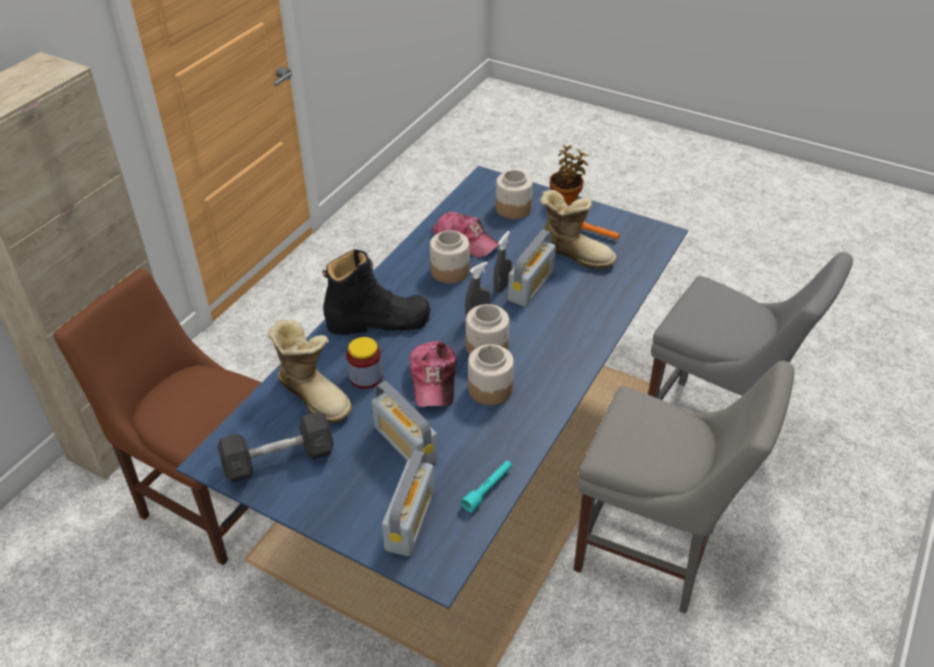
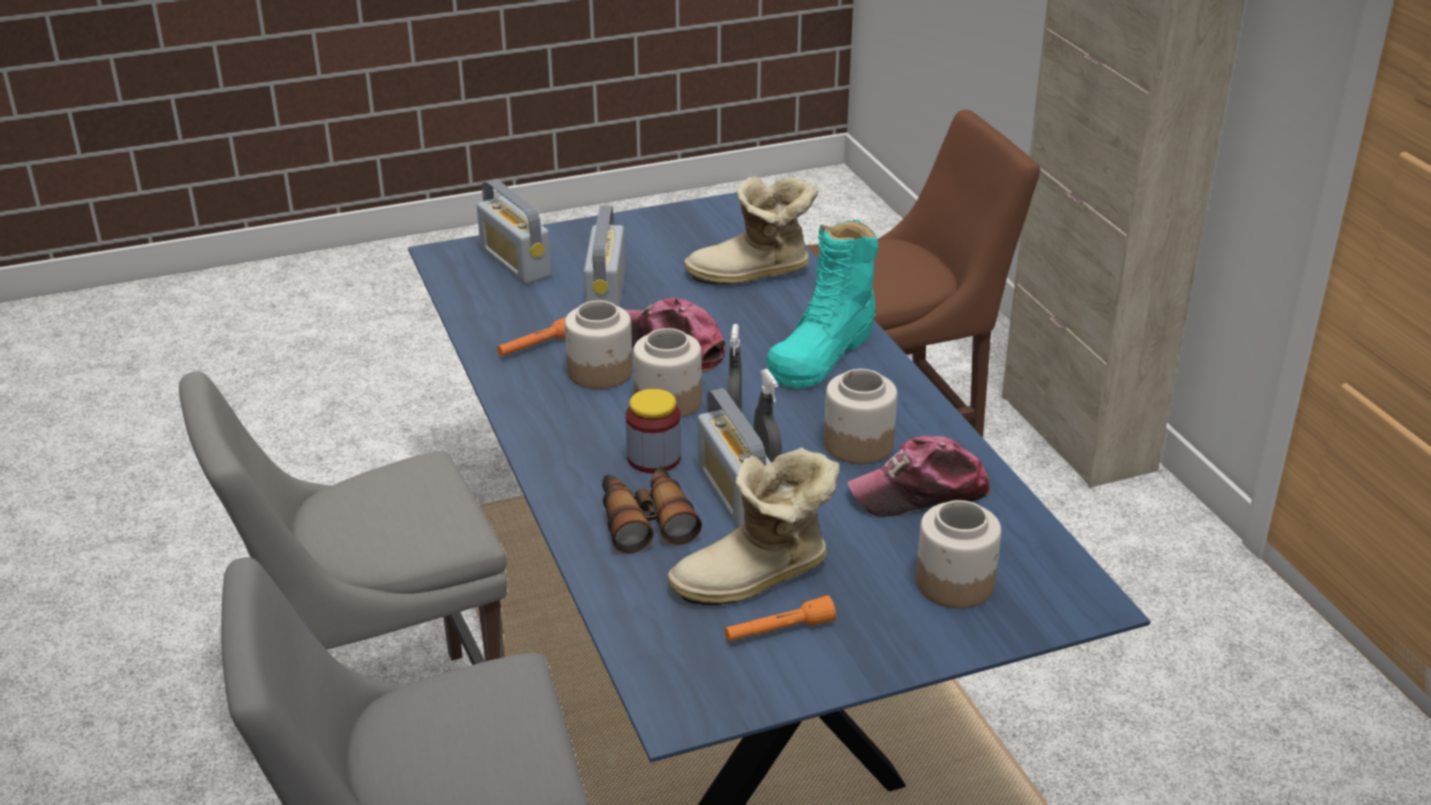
camera: 130 degrees right, 10 degrees down
grey dumbbell [218,411,334,483] -> none
black boot [323,249,431,335] -> turquoise boot [766,220,878,388]
jar [346,337,383,389] -> jar moved to [626,389,681,473]
radio [372,381,438,464] -> radio turned 90 degrees counterclockwise [584,206,625,307]
turquoise flashlight [461,461,512,512] -> none
potted plant [550,145,589,206] -> none
none -> orange flashlight [497,317,566,356]
none -> binoculars [602,466,702,554]

